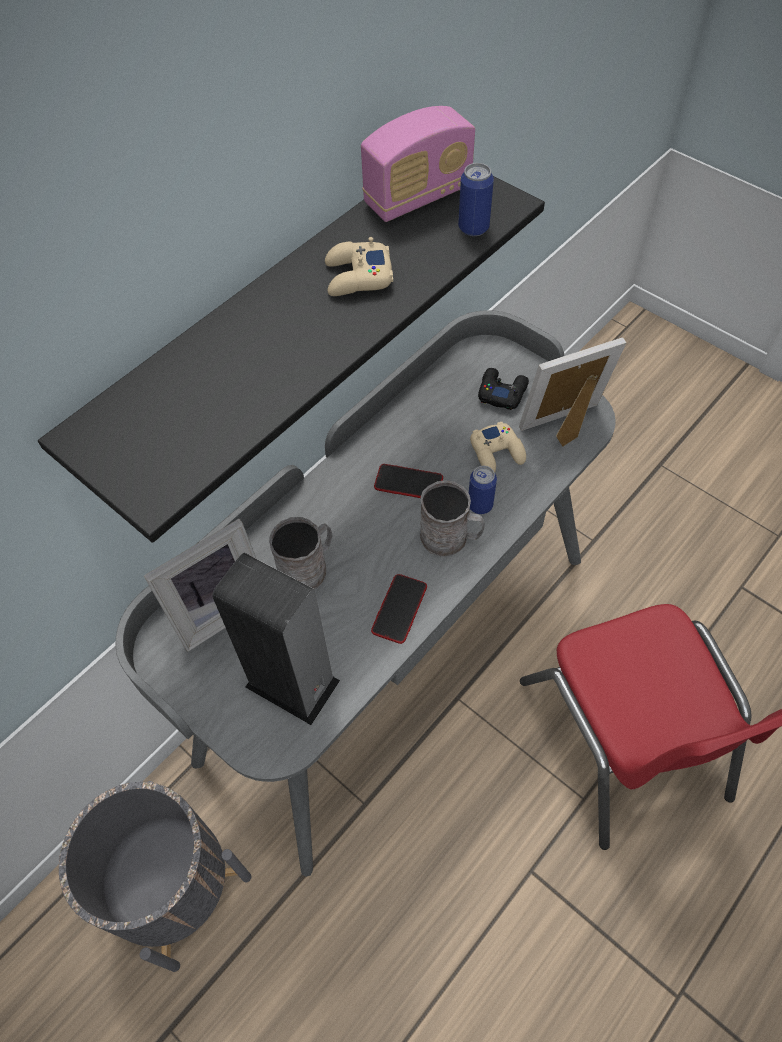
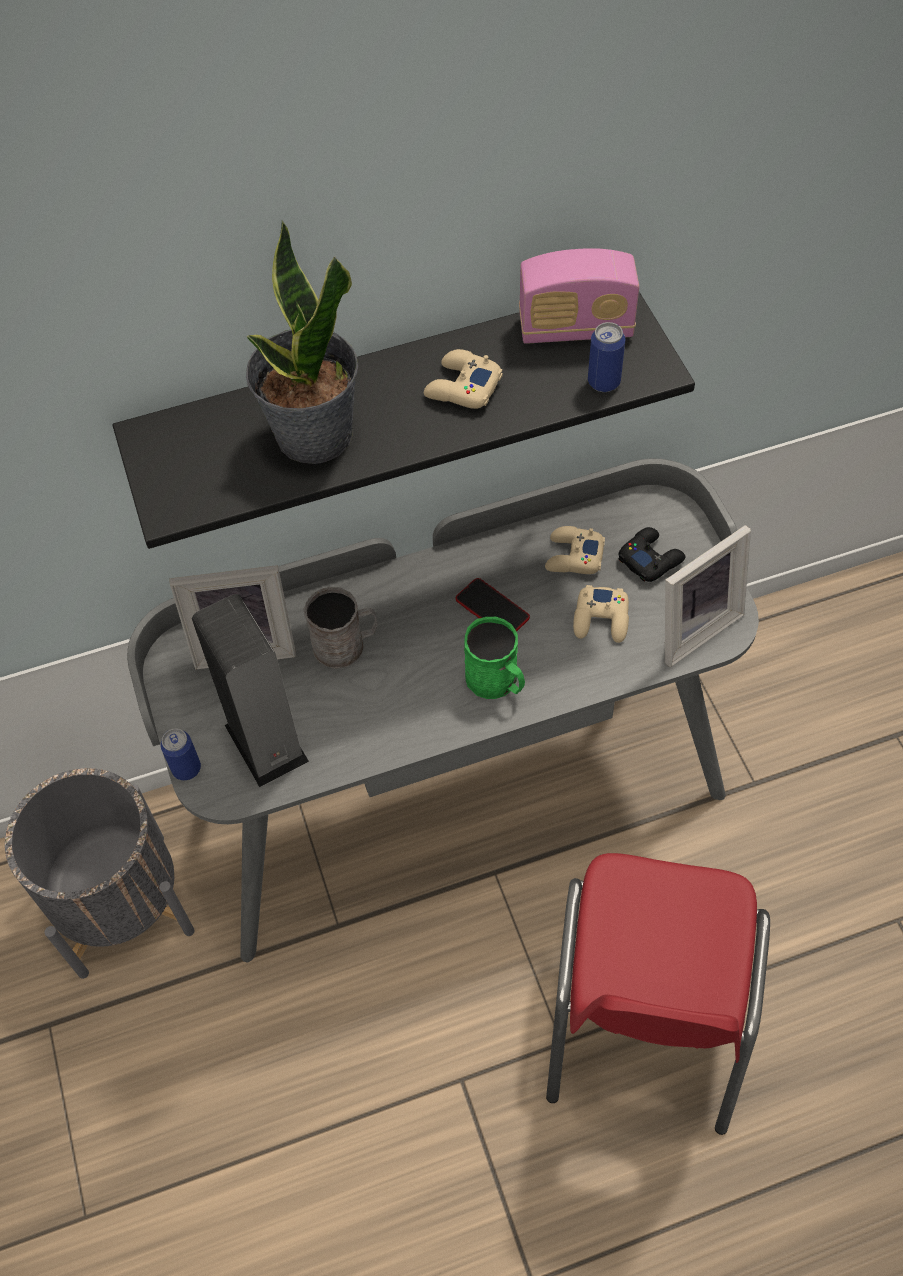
camera: 30 degrees right, 0 degrees up
phone [371,574,427,644] -> none
grey mug [420,480,485,557] -> green mug [464,617,525,699]
can [469,466,497,514] -> can moved to [160,728,201,780]
picture frame [519,338,626,446] -> picture frame turned 135 degrees clockwise [665,525,751,667]
none -> potted plant [246,221,358,464]
none -> beige game controller [545,526,605,574]

